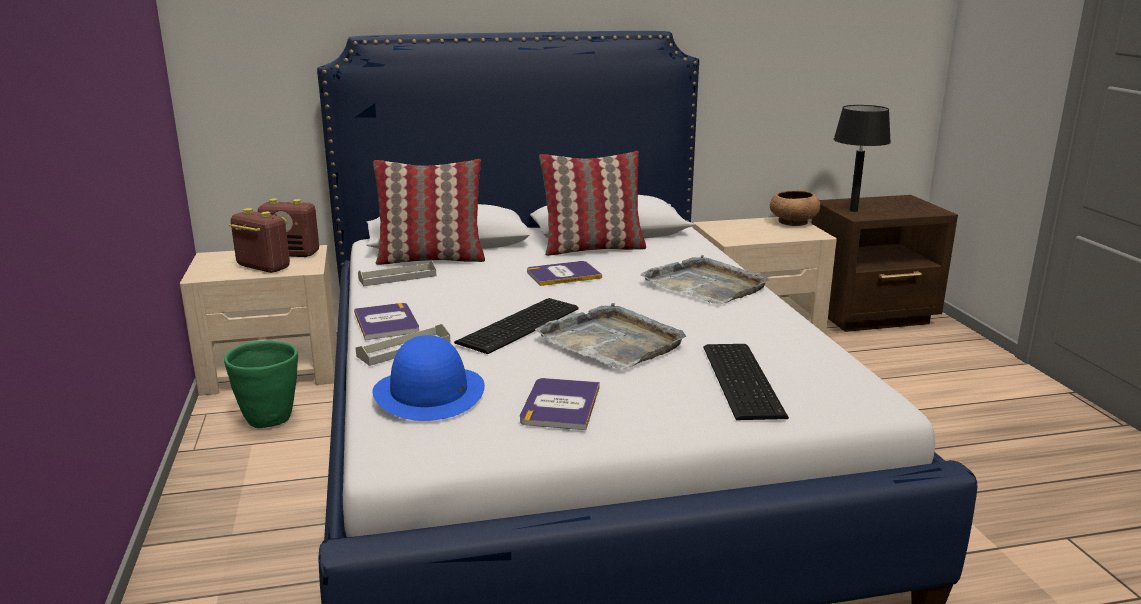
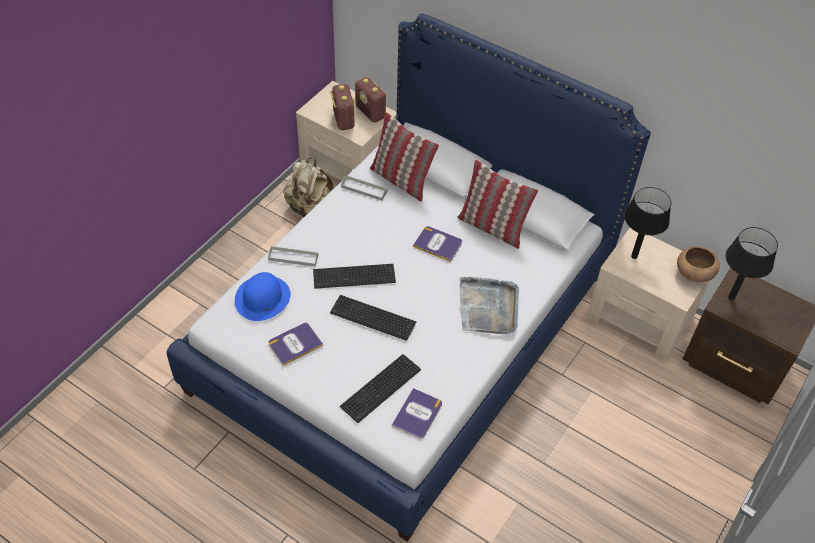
camera: 45 degrees right, 30 degrees up
green planter [224,341,298,428] -> beige backpack [283,158,334,218]
book [354,303,419,340] -> book moved to [392,388,442,439]
grey tray [535,303,686,369] -> keyboard [330,295,416,341]
none -> black table lamp [624,187,671,259]

